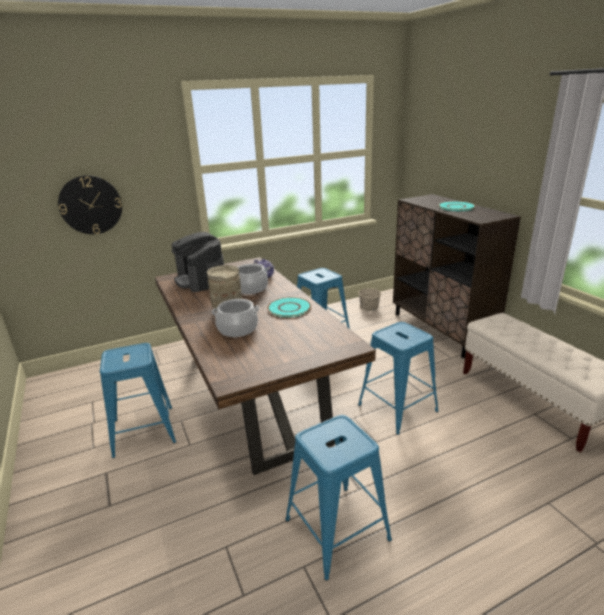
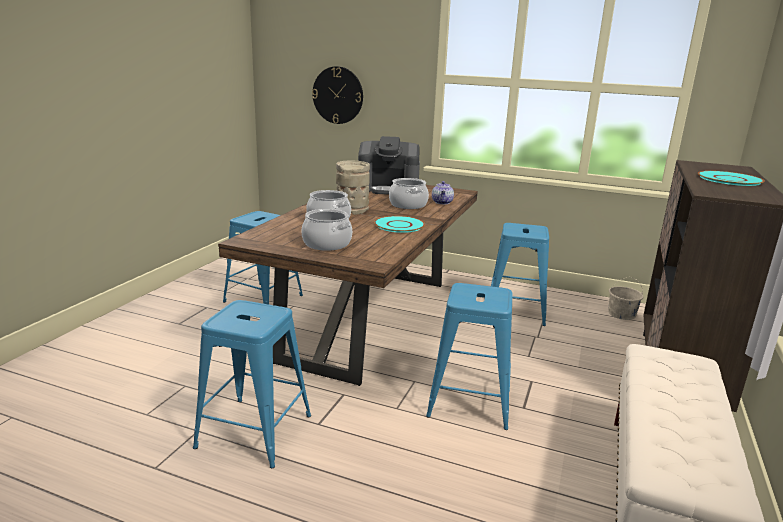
camera: 45 degrees right, 5 degrees down
coffee machine [172,232,224,292] -> coffee machine turned 105 degrees counterclockwise [358,136,420,195]
none -> cooking pot [302,209,352,251]

